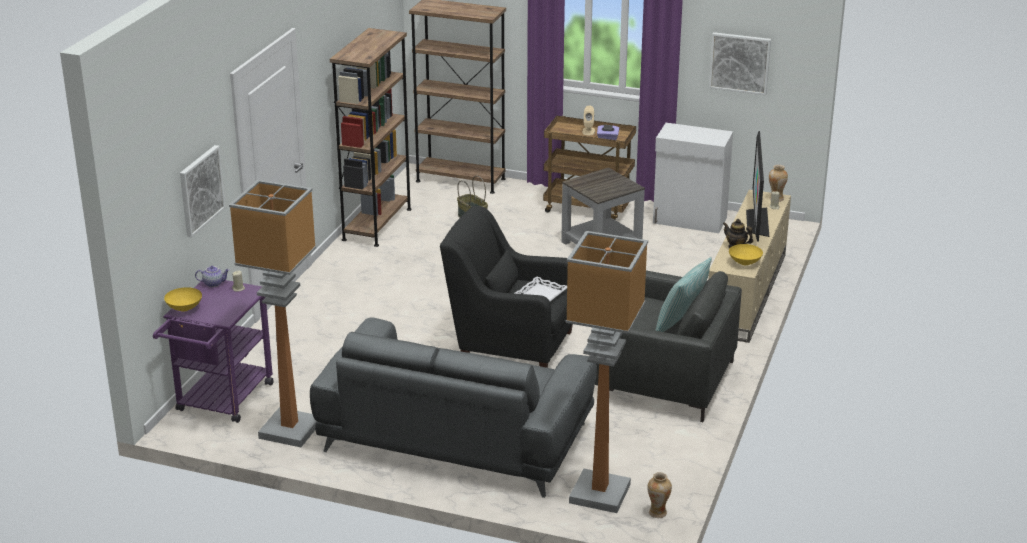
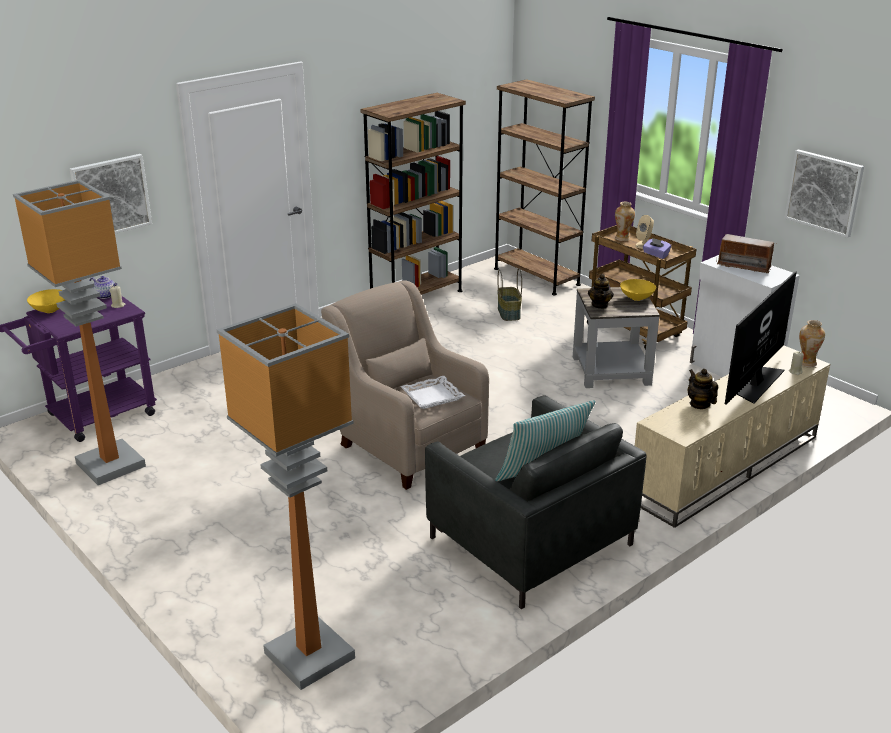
camera: 30 degrees right, 0 degrees up
grey sofa [310,317,597,498] -> none
black armchair [440,206,573,368] -> beige armchair [321,280,489,490]
vase [647,472,672,518] -> vase moved to [615,202,635,241]
yellow bowl [729,244,763,265] -> yellow bowl moved to [620,279,656,301]
none -> teapot [588,274,614,309]
none -> radio [716,234,774,274]

